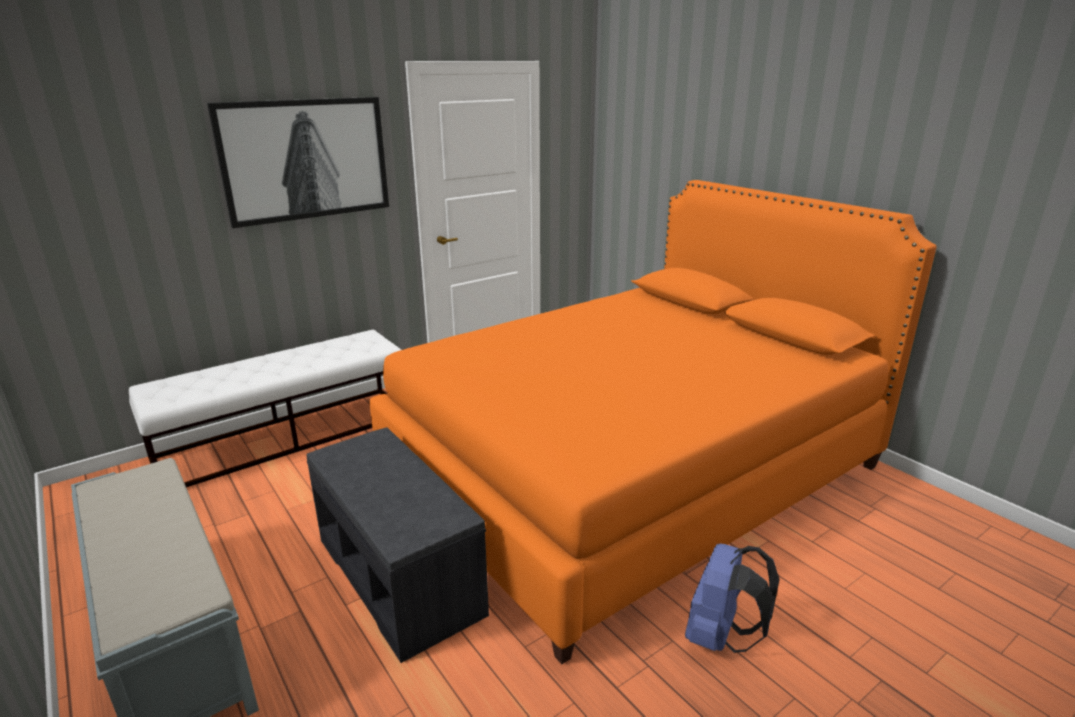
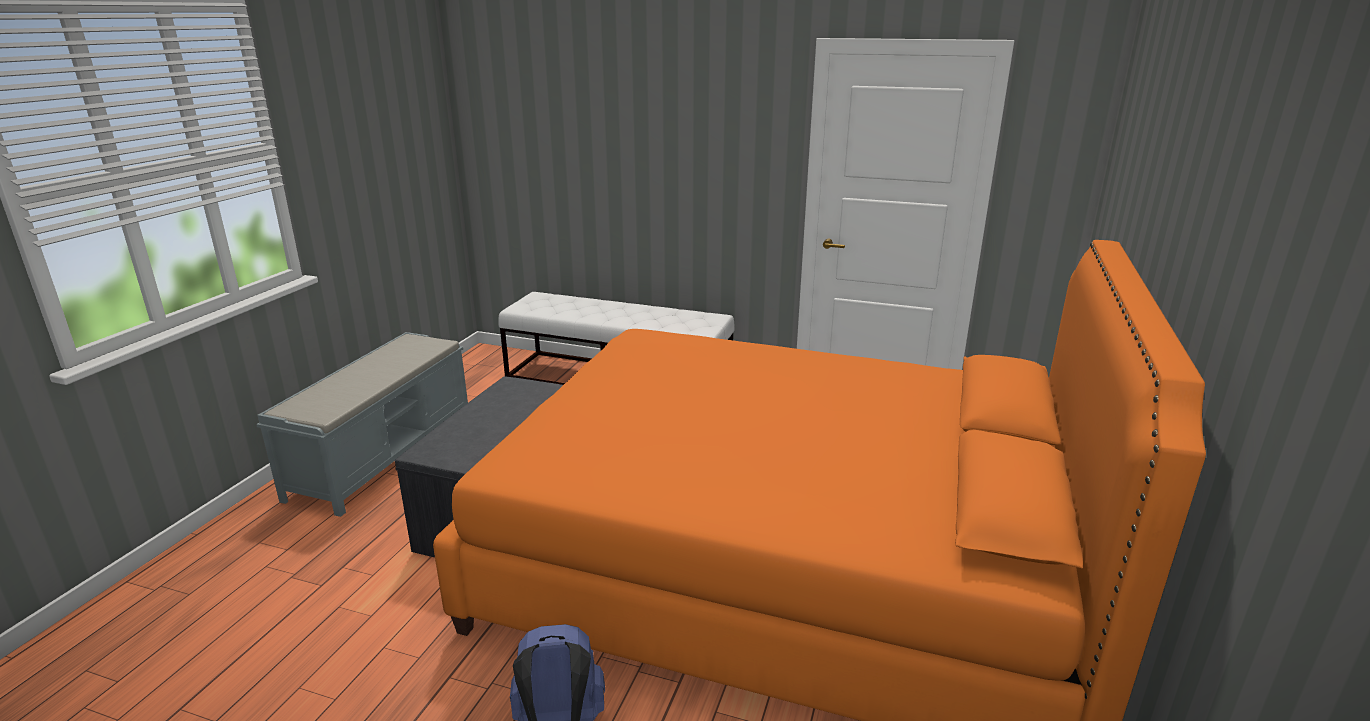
camera: 55 degrees right, 0 degrees up
picture [207,97,389,228] -> none

